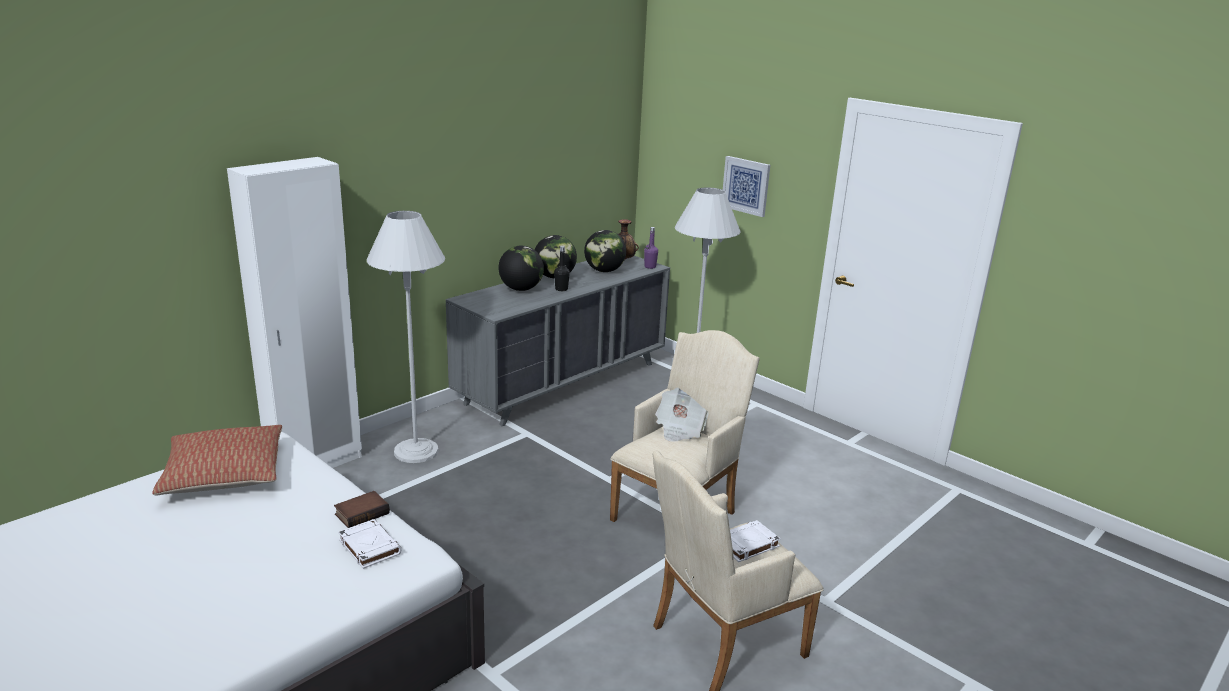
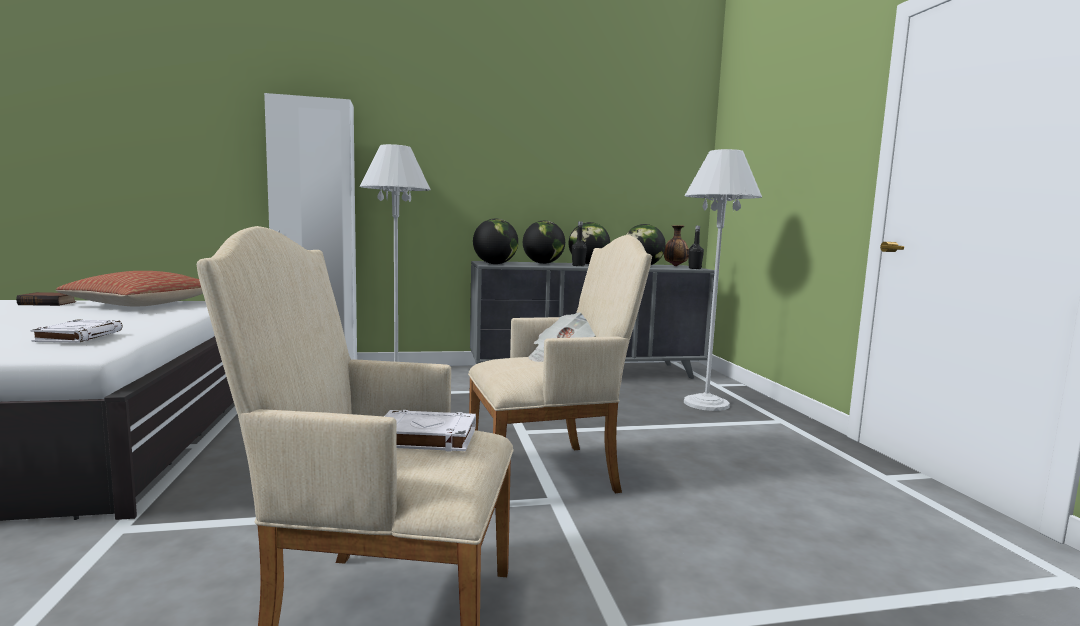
camera: 35 degrees right, 15 degrees down
book [334,491,390,528] -> book moved to [16,292,76,306]
purple bottle [644,227,658,269] -> black bottle [688,226,704,269]
picture [723,156,770,217] -> none
none -> globe [473,219,518,264]

